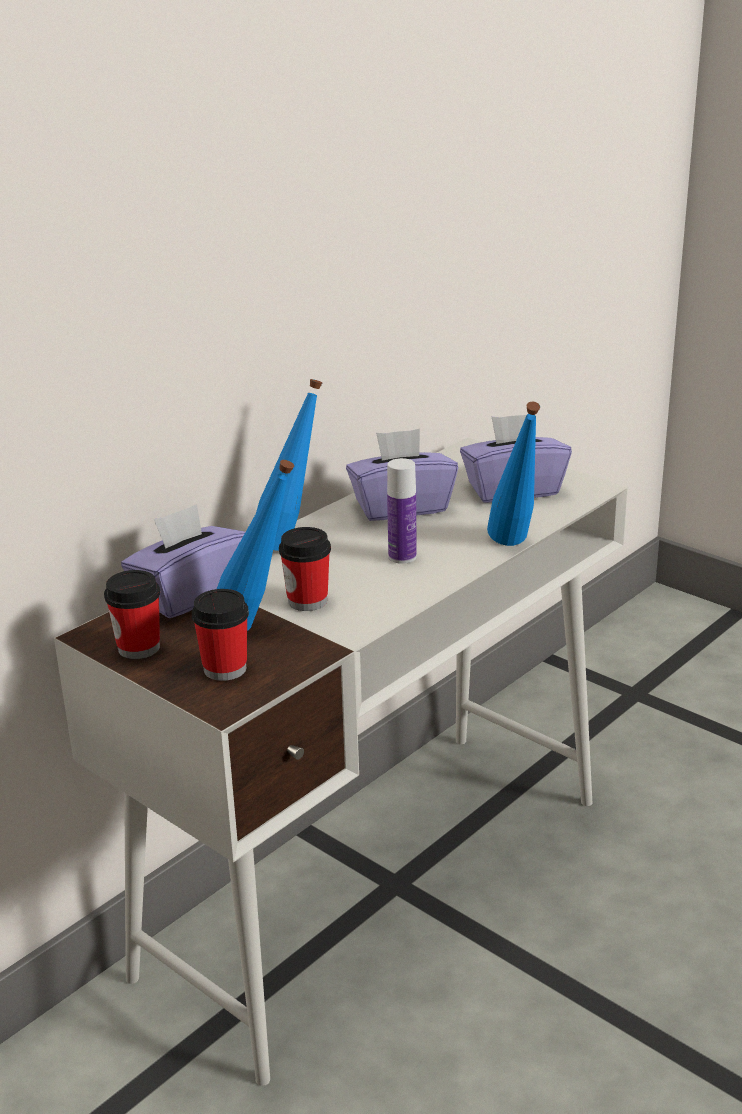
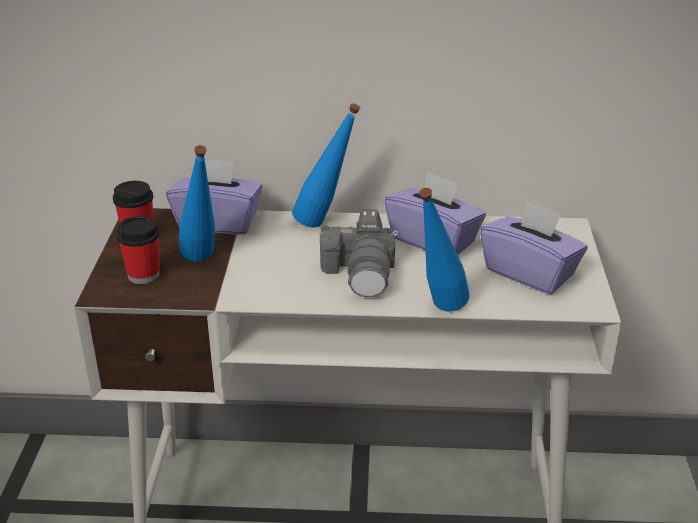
camera: 50 degrees right, 5 degrees up
cup [279,527,331,611] -> none
bottle [387,458,417,564] -> camera [319,209,398,297]

